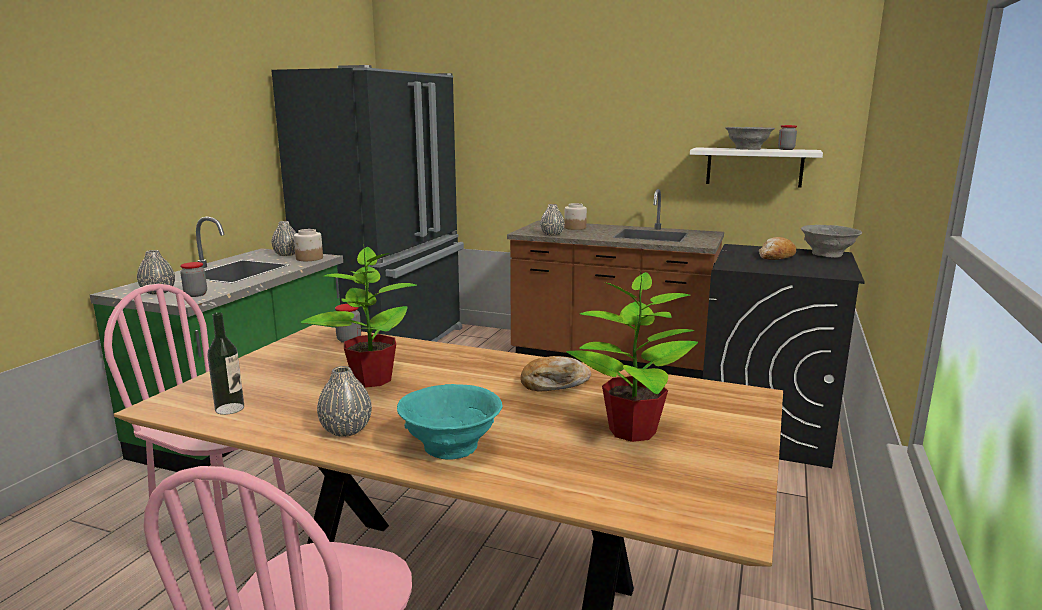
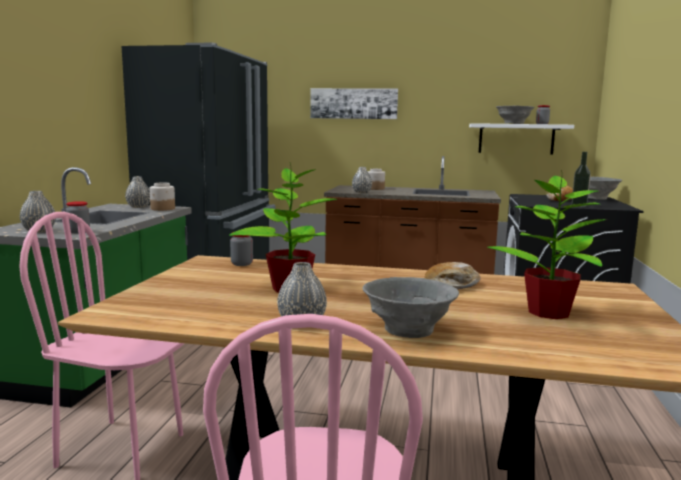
camera: 10 degrees left, 5 degrees down
bottle [207,312,244,415] -> bottle moved to [571,152,591,207]
turquoise bowl [397,384,503,460] -> grey bowl [362,277,459,338]
none -> picture [310,88,398,119]

